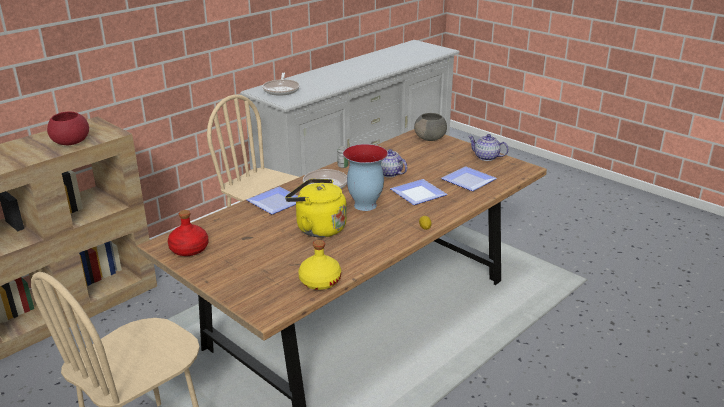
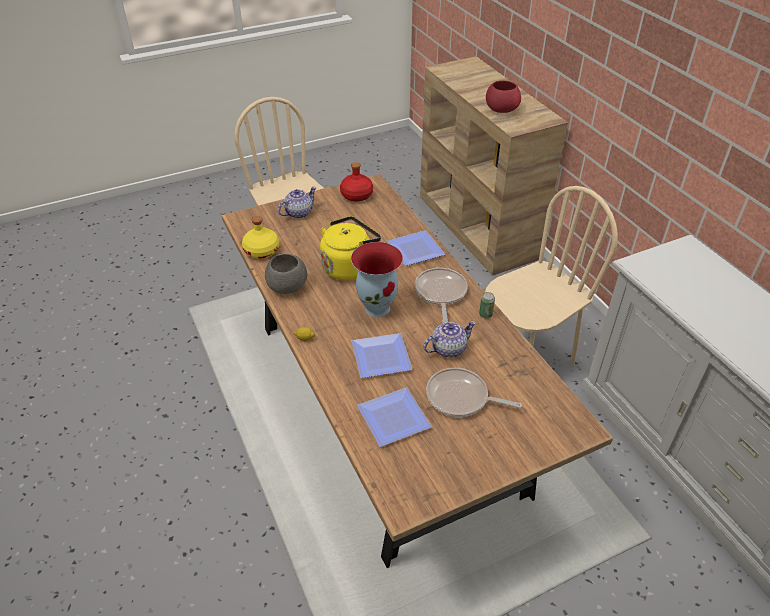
camera: 110 degrees right, 15 degrees up
frying pan [262,73,300,96] -> frying pan moved to [426,368,522,417]
grey bowl [414,113,447,141] -> grey bowl moved to [265,254,307,294]
teapot [468,134,509,161] -> teapot moved to [278,187,316,219]

